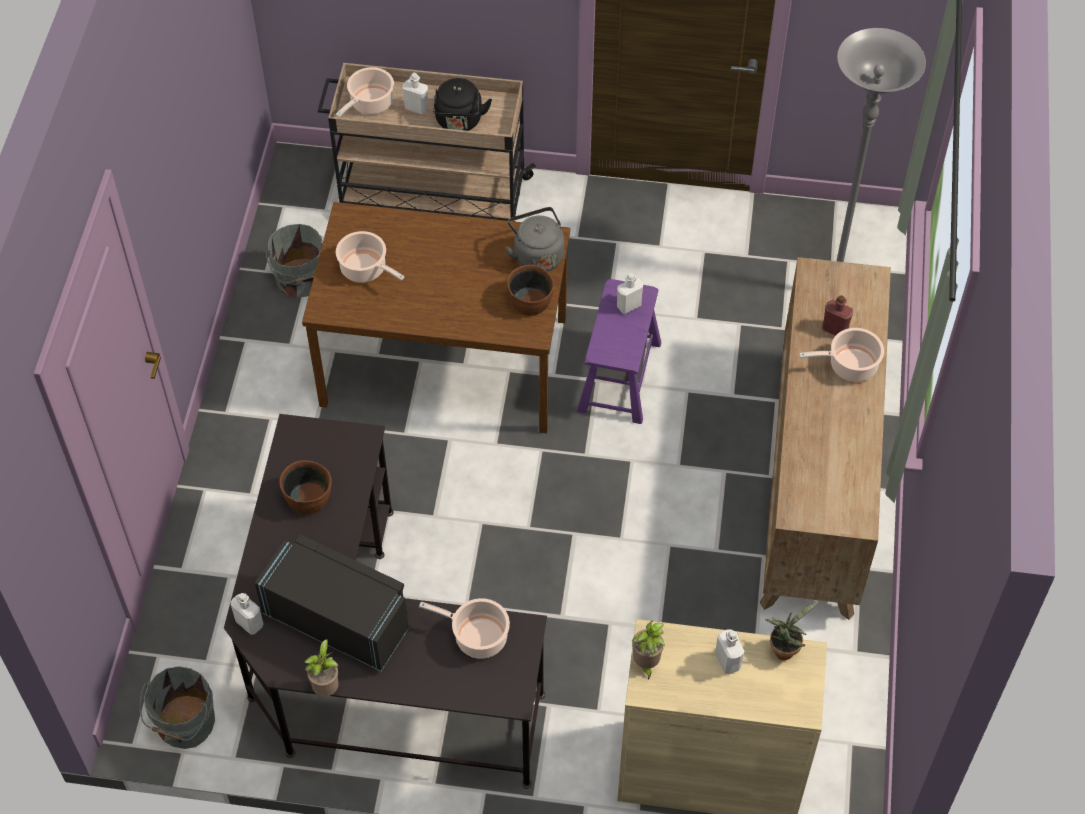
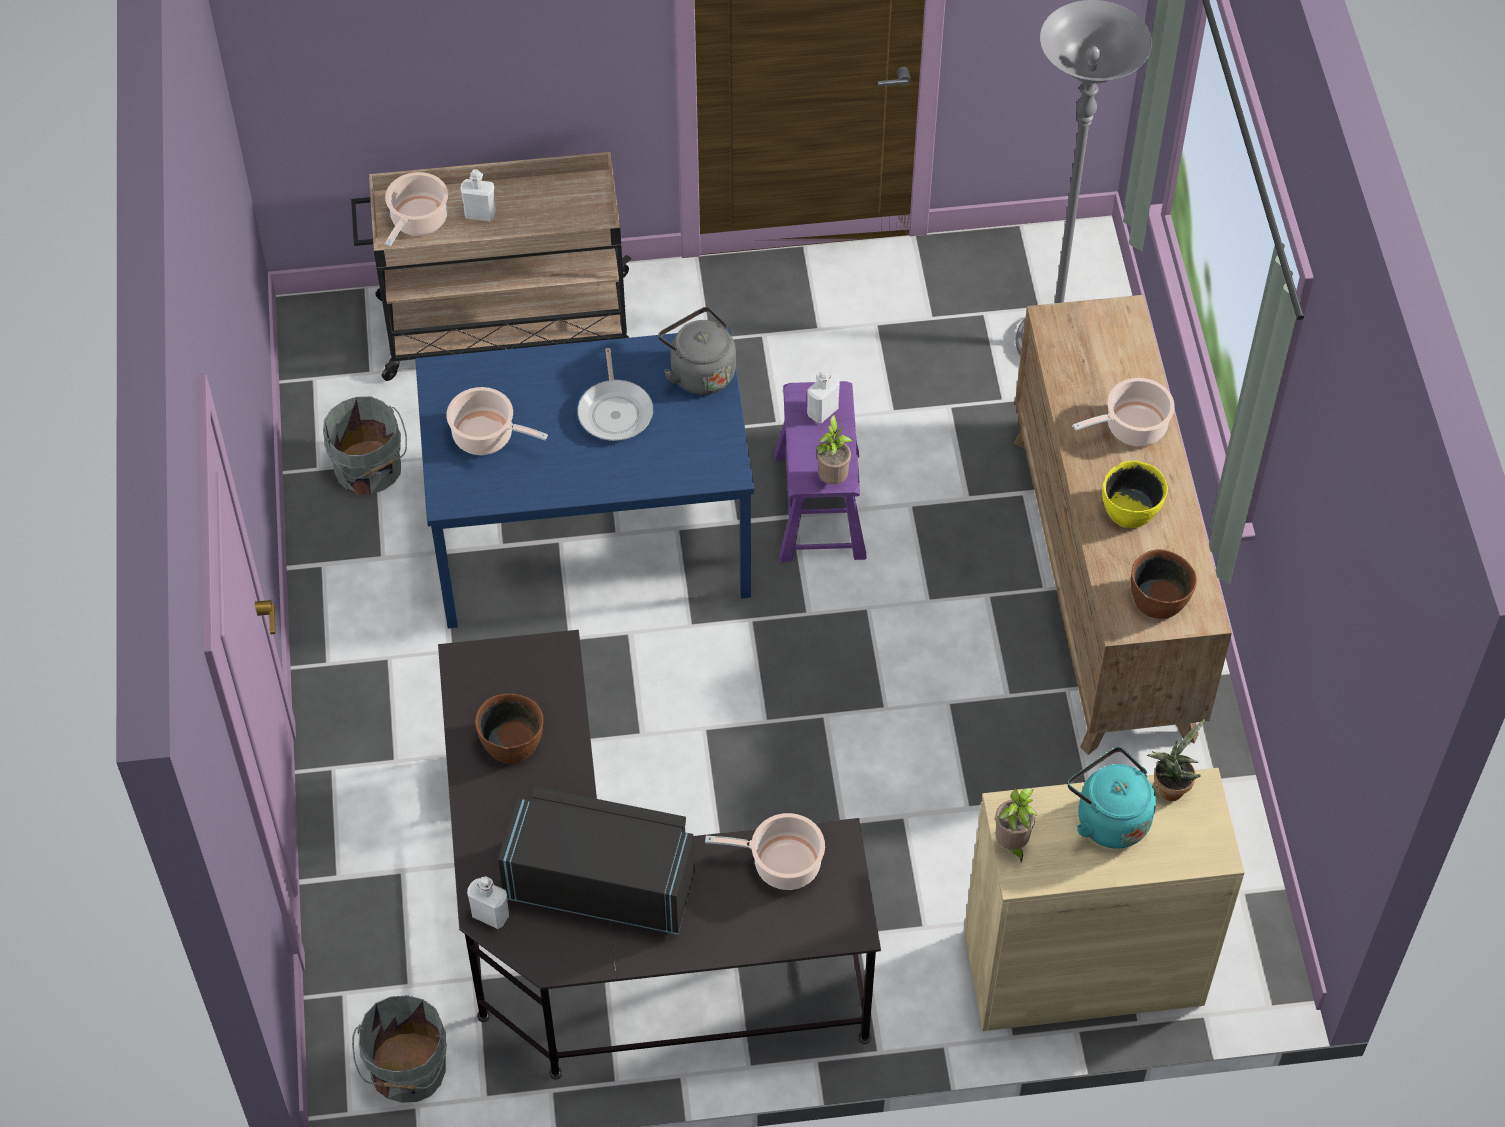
camera: 15 degrees left, 0 degrees up
brown dining table [302,202,570,433] -> blue dining table [415,328,754,629]
potted plant [305,639,339,697] -> potted plant moved to [816,415,852,484]
black kettle [433,78,492,131] -> none
brown bowl [507,265,554,316] -> brown bowl moved to [1131,549,1197,619]
white bottle [715,630,745,674] -> turquoise kettle [1068,747,1156,848]
red bottle [822,295,853,336] -> none
none -> frying pan [577,348,653,441]
none -> yellow bowl [1102,461,1168,528]

